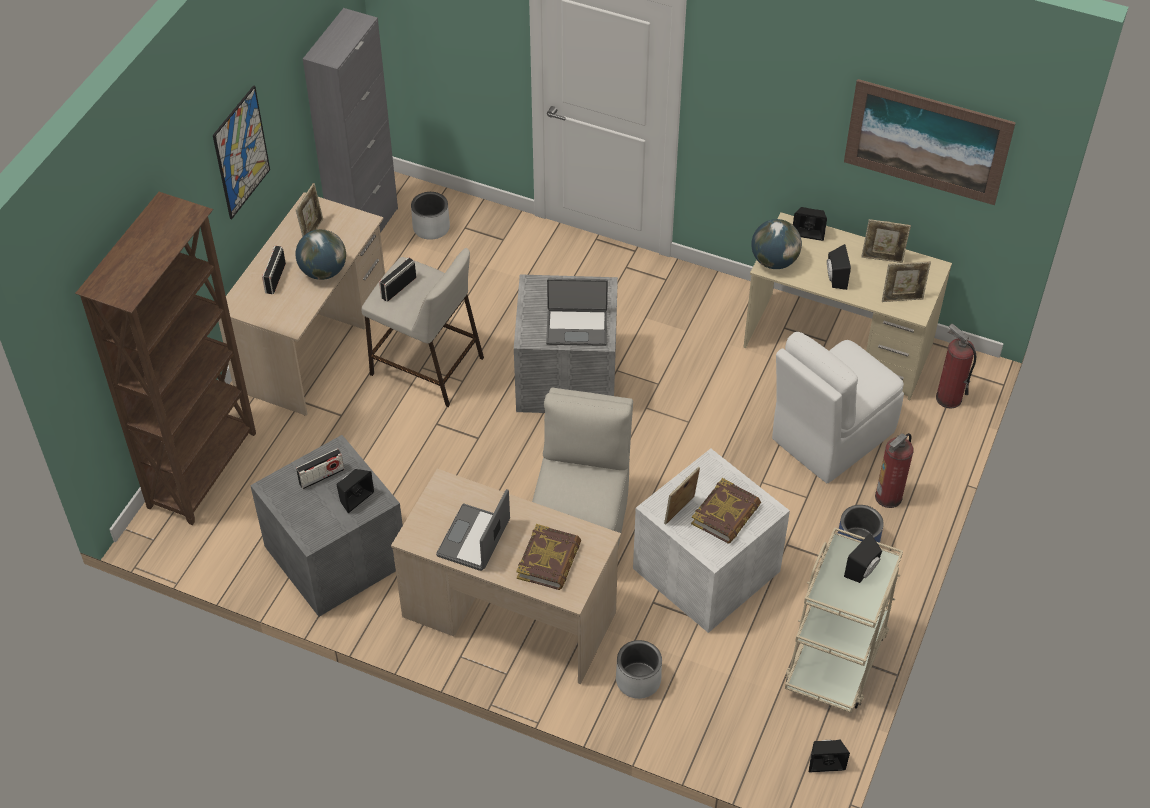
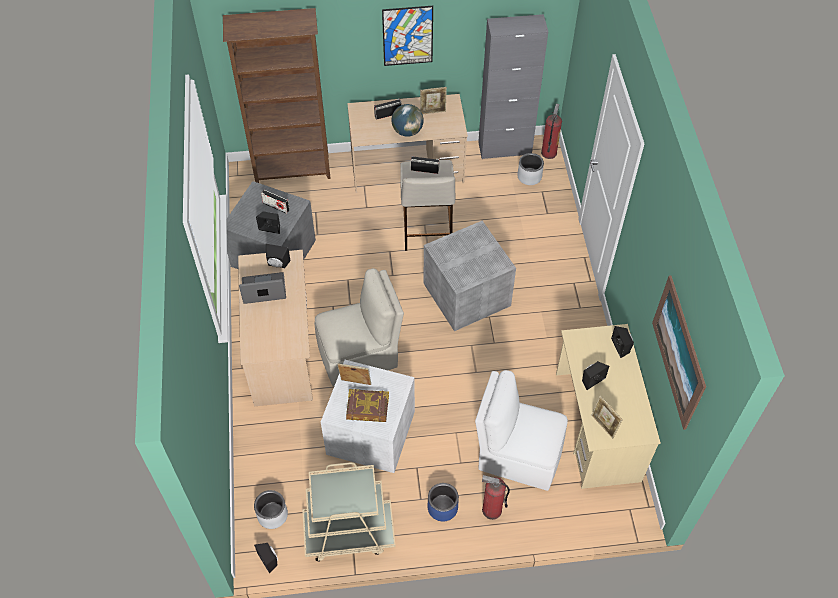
camera: 60 degrees right, 5 degrees up
book [516,524,581,590] -> none
laptop [546,278,608,346] -> none
grey planter [616,640,662,699] -> grey planter moved to [254,490,288,529]
globe [751,219,802,269] -> none
black speaker [844,533,882,583] -> black speaker moved to [266,244,291,268]
picture frame [861,219,911,263] -> none
fire extinguisher [936,324,976,409] -> fire extinguisher moved to [541,104,562,159]

